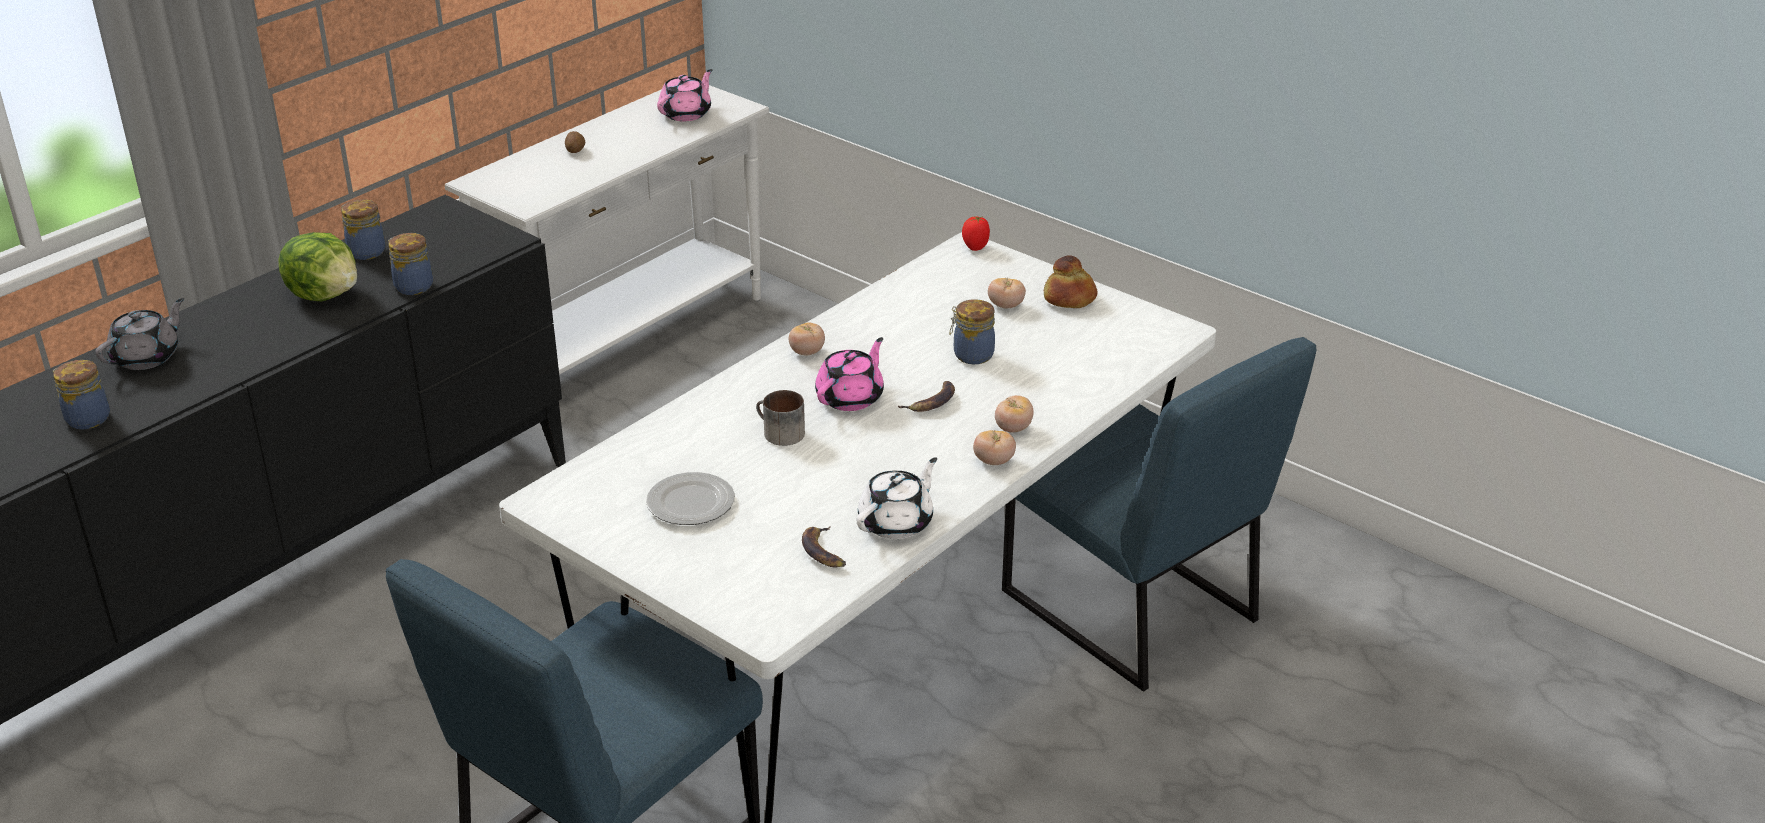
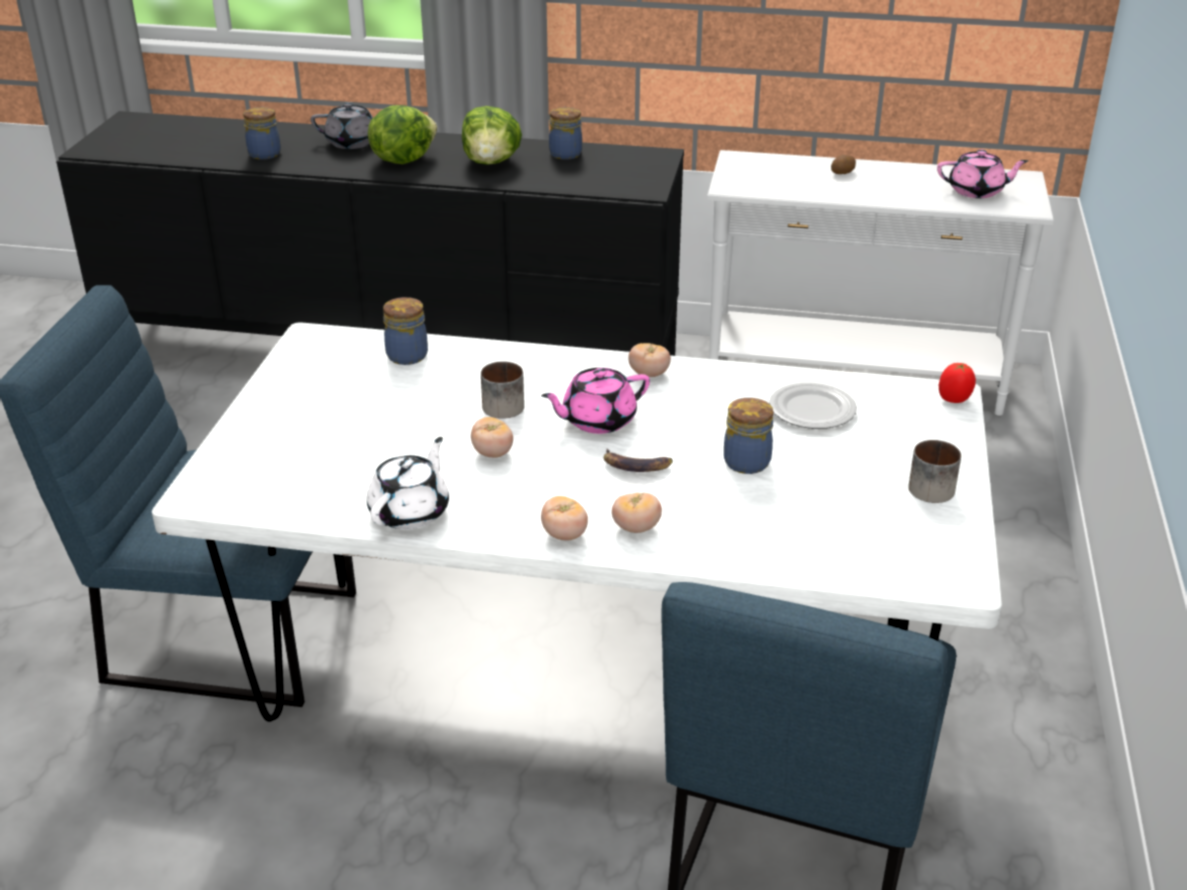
camera: 60 degrees right, 0 degrees up
jar [388,233,433,295] -> jar moved to [383,297,428,365]
plate [646,472,735,525] -> plate moved to [769,382,857,429]
banana [802,527,846,567] -> none
pink teapot [815,337,884,411] -> pink teapot turned 150 degrees clockwise [541,368,650,434]
white teapot [857,457,937,539] -> white teapot turned 75 degrees counterclockwise [367,437,449,530]
tomato [988,278,1026,309] -> tomato moved to [471,417,513,458]
bread [1044,255,1097,308] -> mug [908,440,961,503]
none -> lettuce [368,105,437,164]

